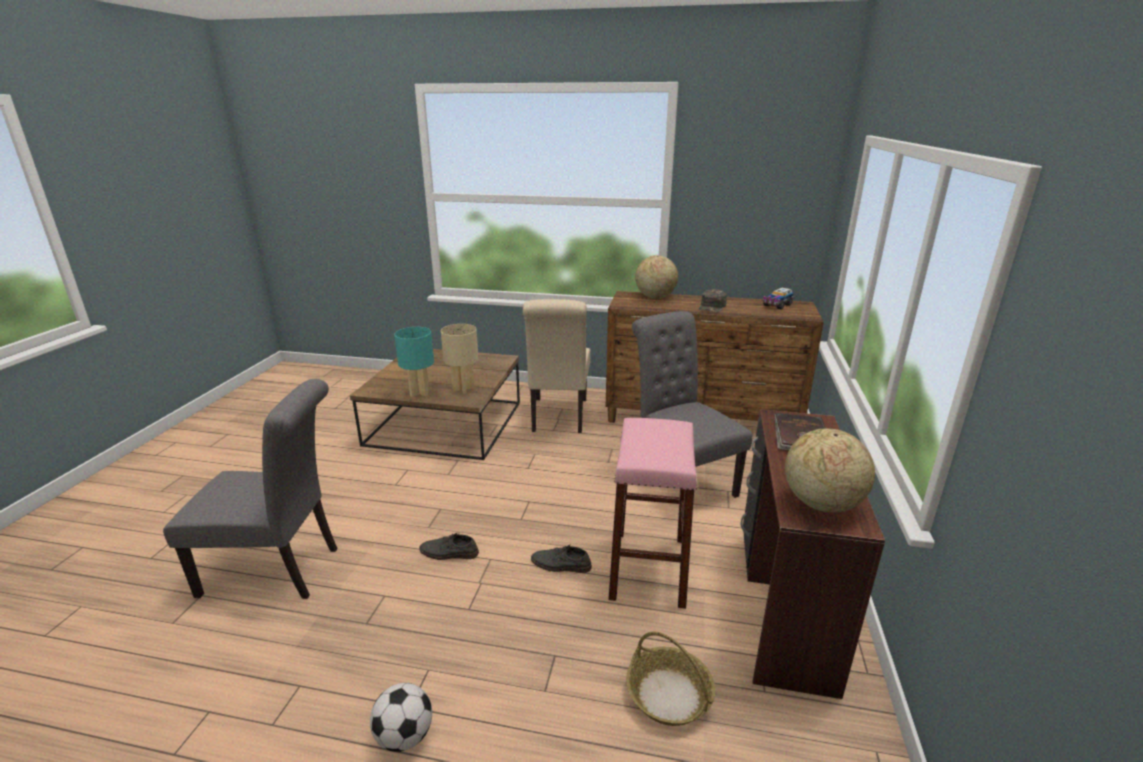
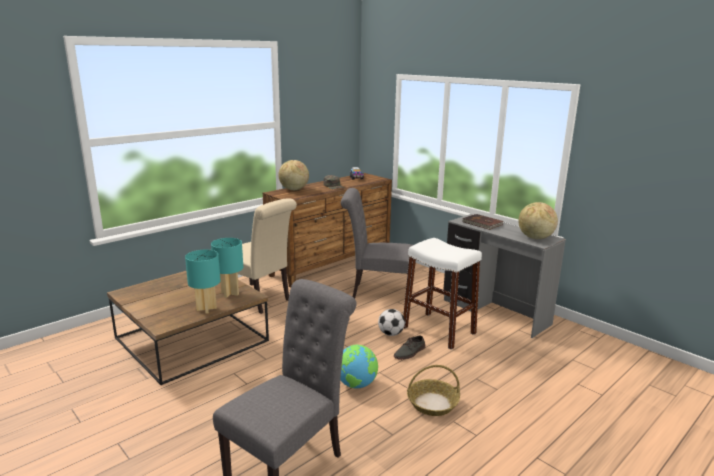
camera: 55 degrees left, 5 degrees down
football [370,683,432,752] -> football moved to [378,309,405,336]
grey shoe [419,532,479,560] -> globe [340,345,378,389]
beige table lamp [441,324,479,394] -> turquoise table lamp [211,238,243,298]
pink stool [608,418,697,609] -> white stool [403,238,482,350]
basket [626,632,715,726] -> basket moved to [407,365,460,416]
brown desk [741,409,885,699] -> grey desk [443,214,566,338]

